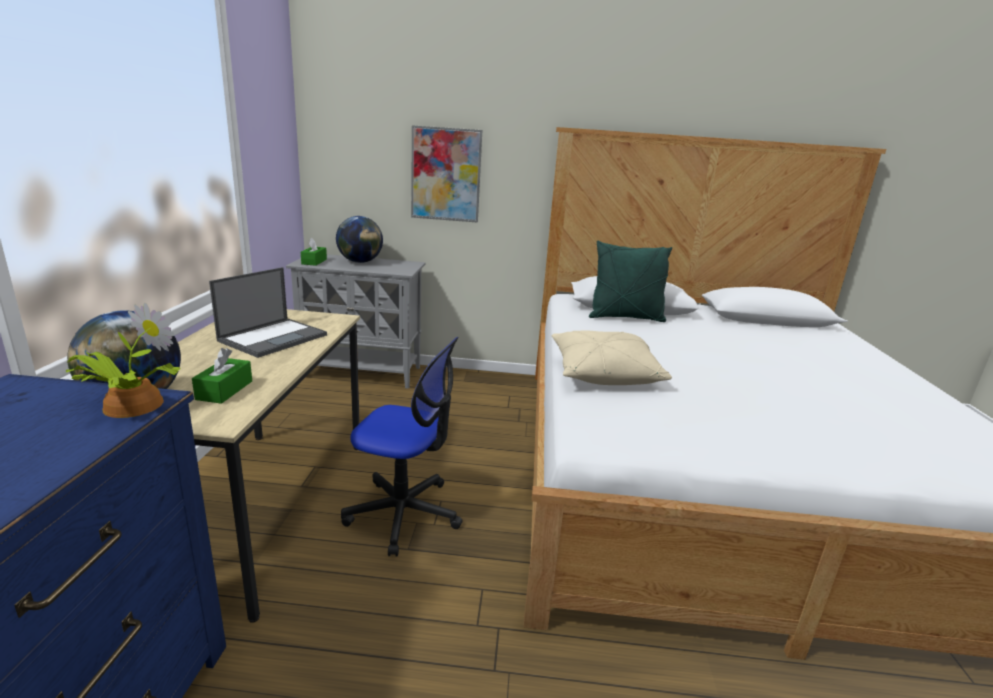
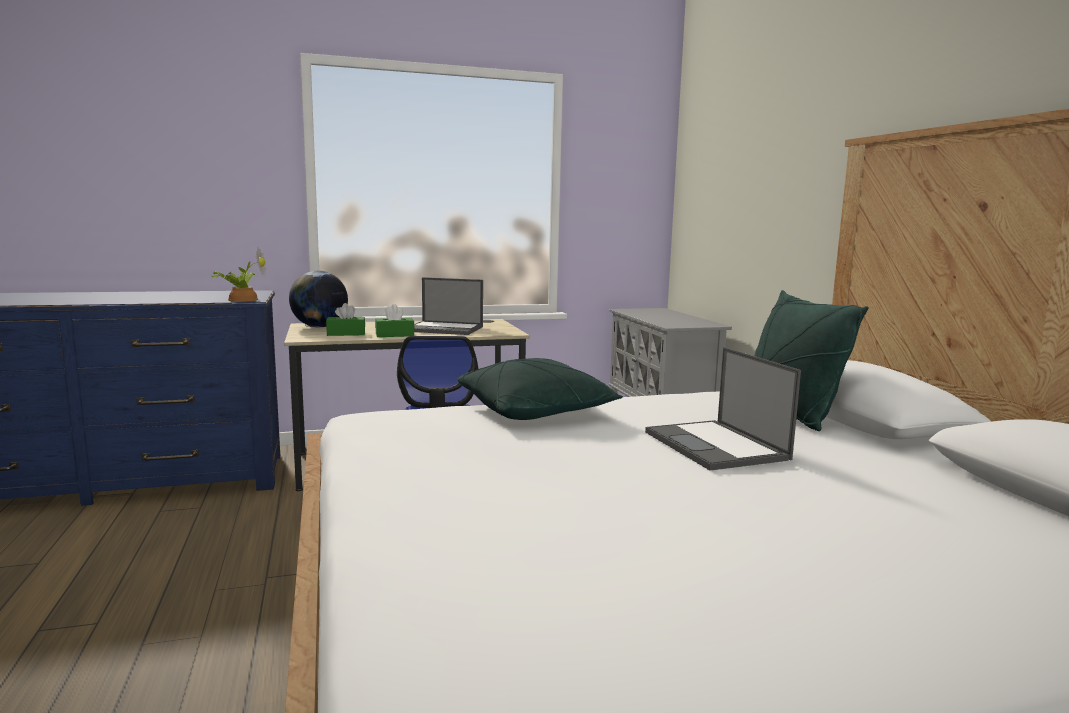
camera: 70 degrees right, 10 degrees down
green tissue box [301,238,327,266] -> green tissue box moved to [375,304,415,337]
globe [336,216,383,263] -> none
picture [411,125,482,222] -> none
beige pillow [552,330,672,385] -> green pillow [457,358,623,420]
none -> laptop [645,347,801,471]

